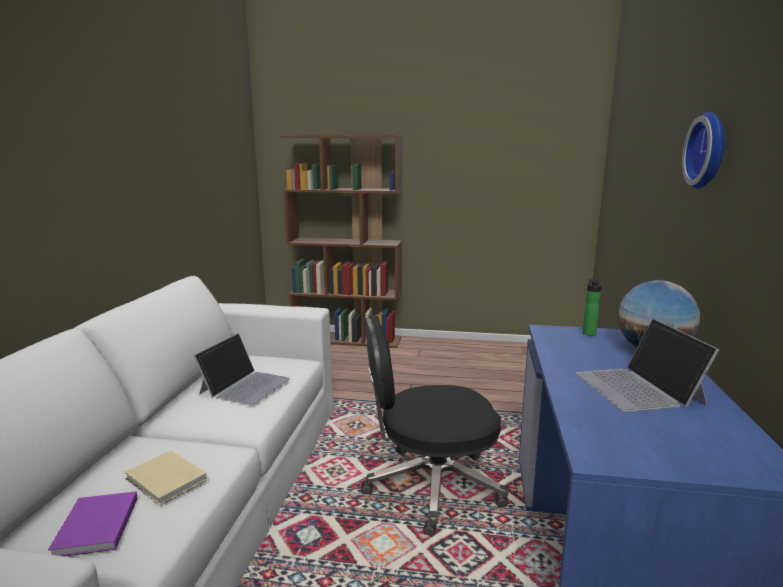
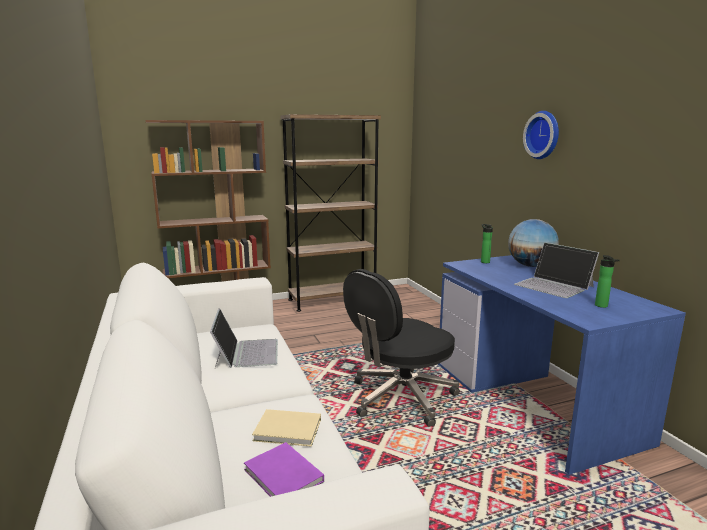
camera: 30 degrees left, 0 degrees up
none -> brown bookcase [280,114,381,312]
none -> bottle [595,255,620,308]

